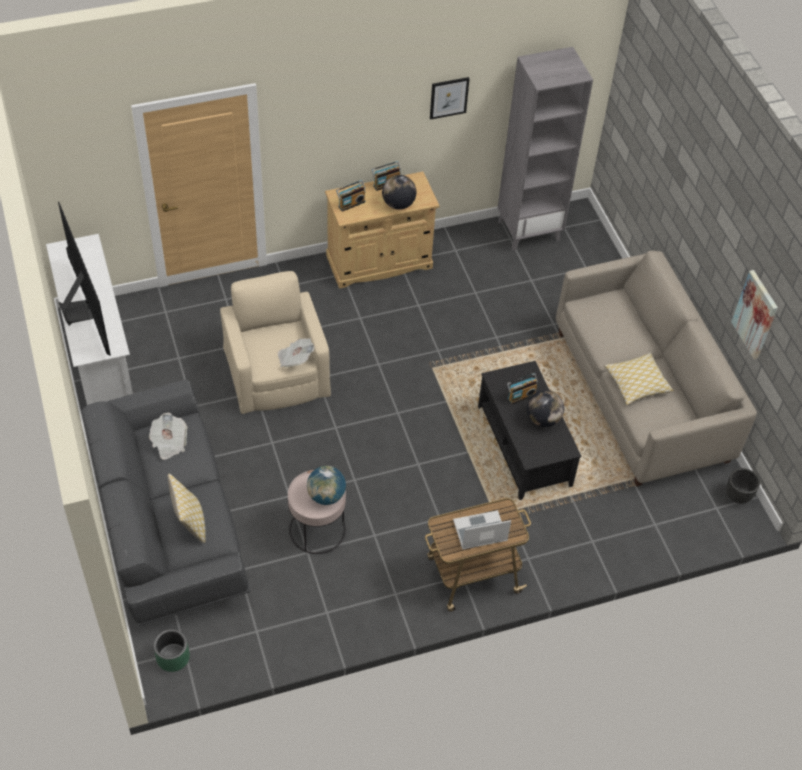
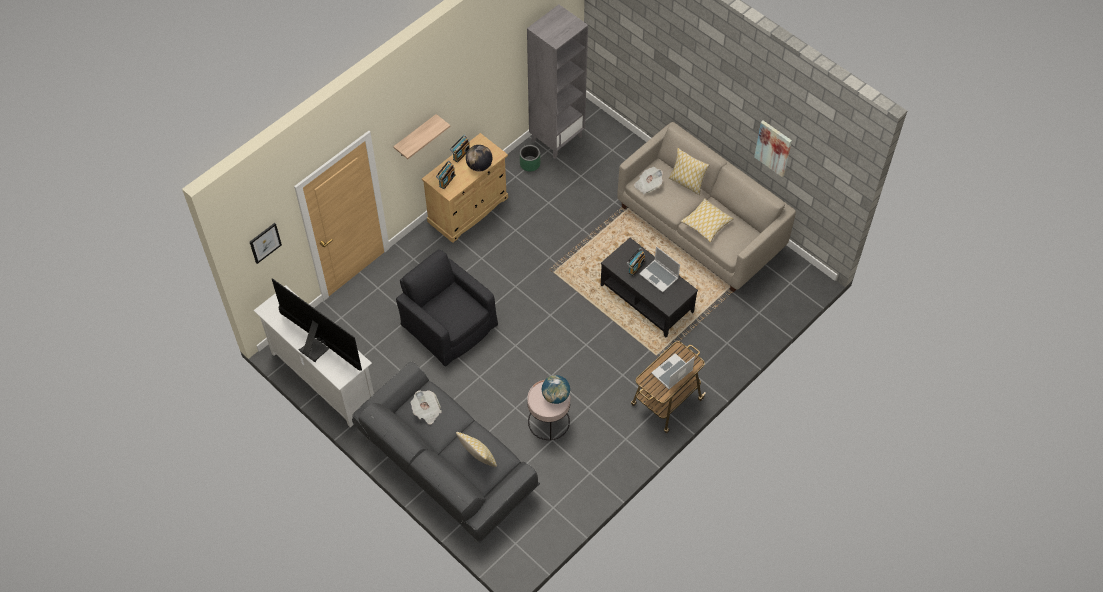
camera: 25 degrees left, 5 degrees up
green planter [154,629,190,672] -> green planter moved to [520,145,540,171]
beige armchair [220,271,331,414] -> black armchair [396,250,498,367]
newspaper [278,338,315,367] -> newspaper moved to [634,167,663,194]
picture [430,77,470,120] -> picture moved to [250,223,282,264]
globe [527,390,564,427] -> laptop [639,246,680,292]
black planter [726,468,760,504] -> none
none -> shelf [393,114,450,159]
none -> pillow [669,148,709,195]

